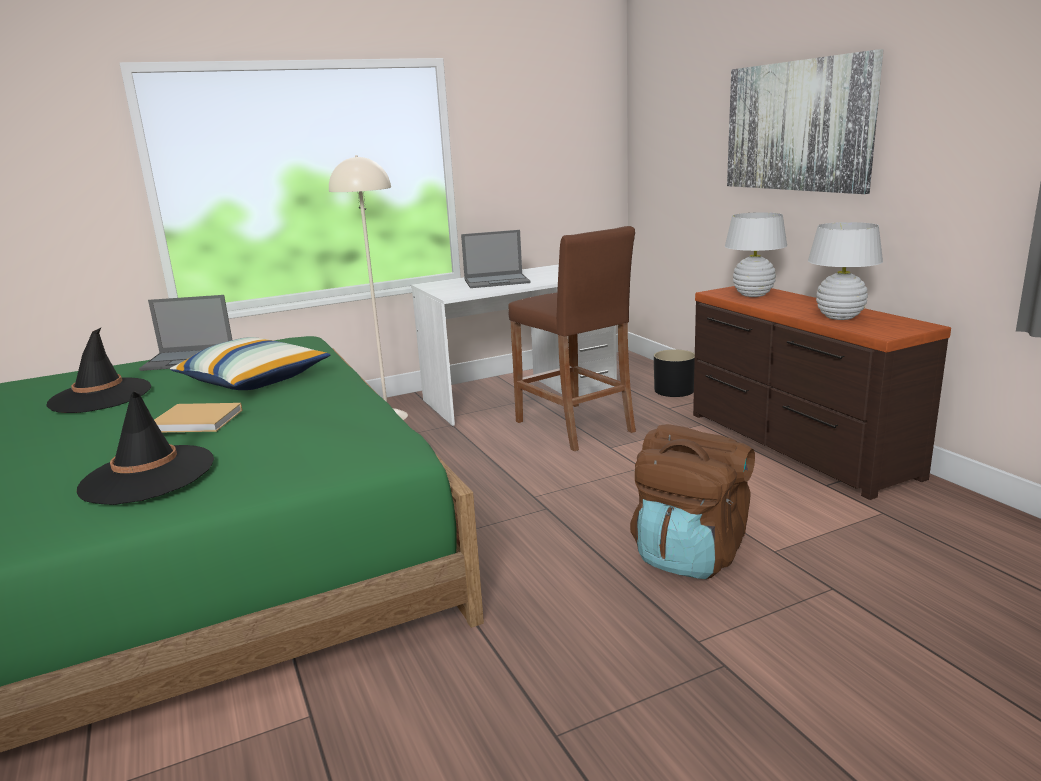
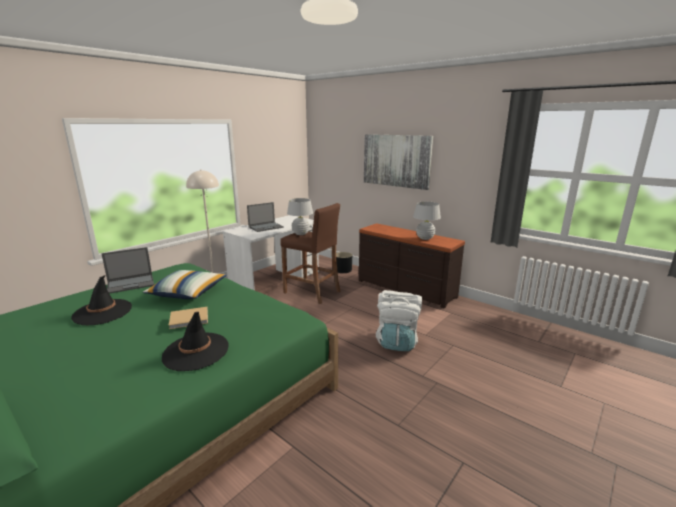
camera: 25 degrees left, 0 degrees up
brown backpack [630,424,755,579] -> white backpack [376,290,422,351]
white table lamp [725,212,787,297] -> white table lamp moved to [287,198,313,235]

